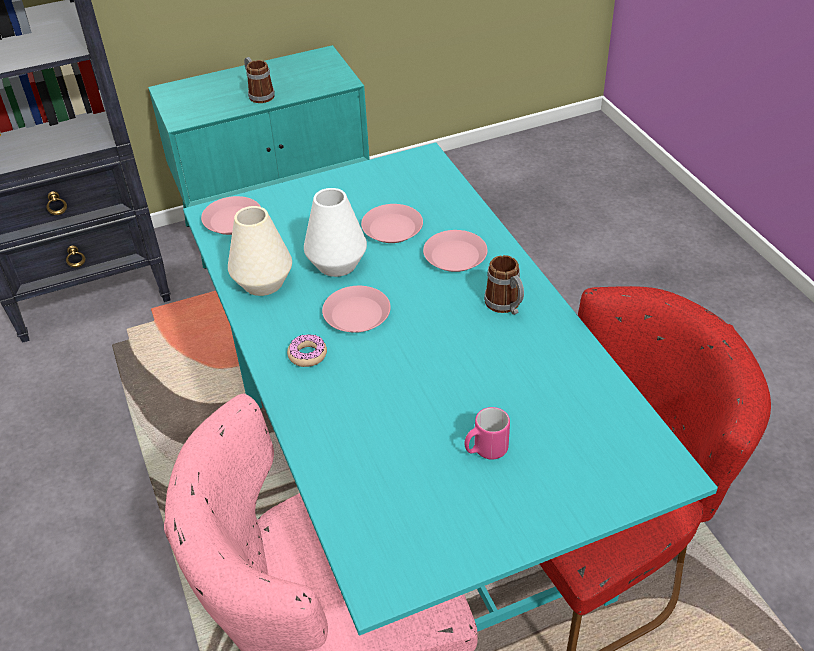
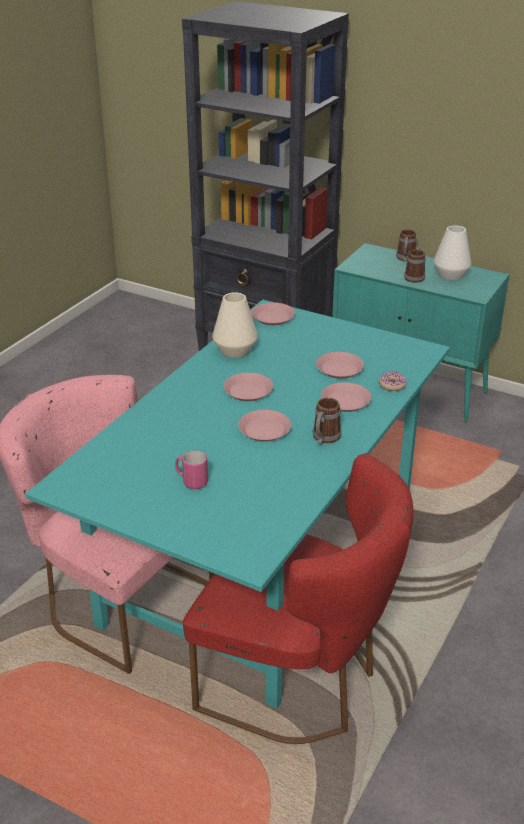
camera: 50 degrees right, 10 degrees down
donut [287,334,327,367] -> donut moved to [379,372,406,391]
white vase [304,188,367,277] -> white vase moved to [434,225,472,280]
none -> pink plate [238,410,291,442]
none -> mug [396,230,417,262]

